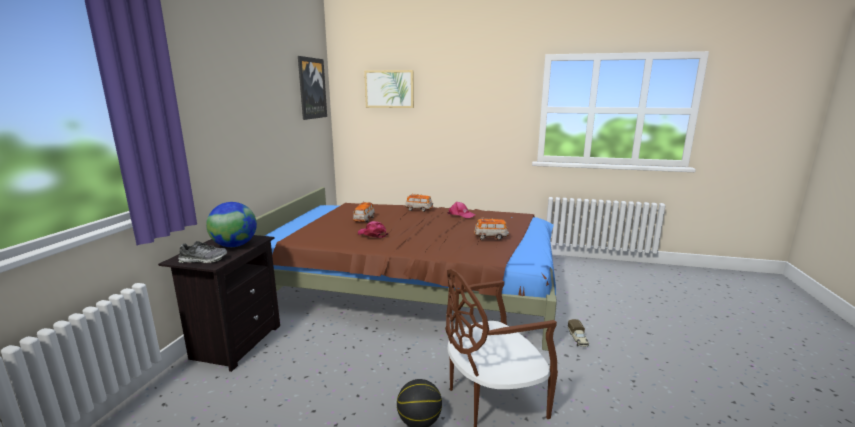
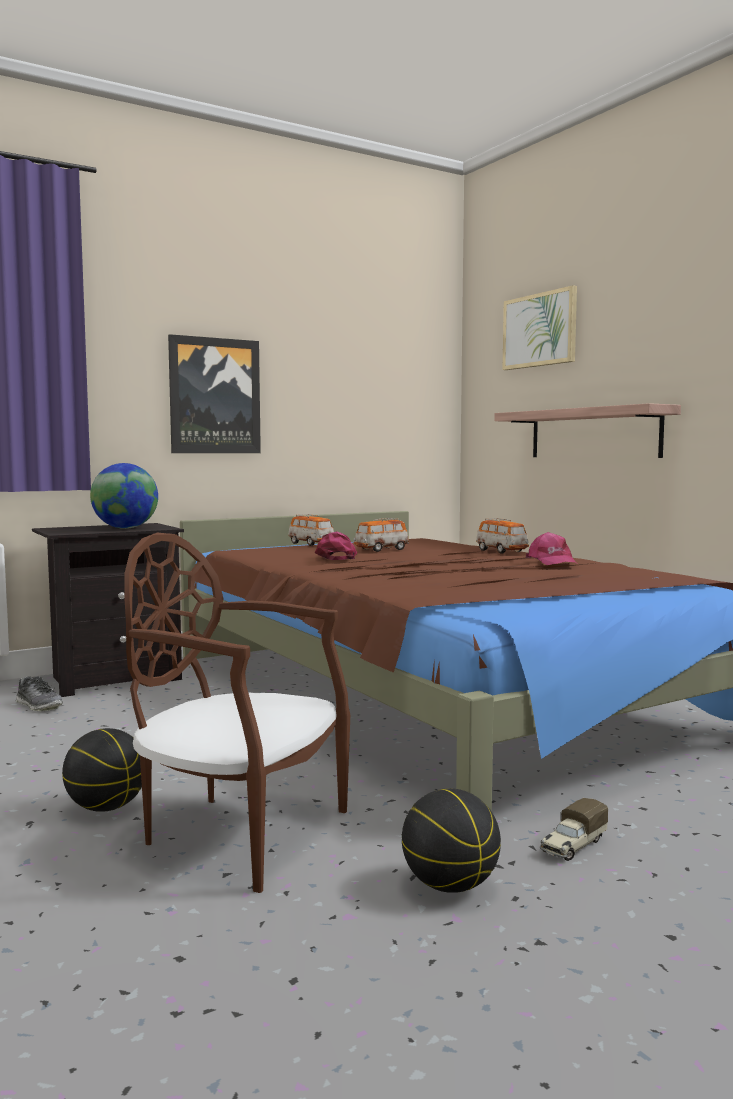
camera: 45 degrees right, 10 degrees down
shoe [178,241,227,263] -> shoe moved to [16,676,63,711]
picture [298,56,327,120] -> picture moved to [168,334,261,453]
toy car [474,218,509,240] -> toy car moved to [288,514,334,546]
none -> basketball [402,788,501,893]
none -> shelf [494,403,681,458]

